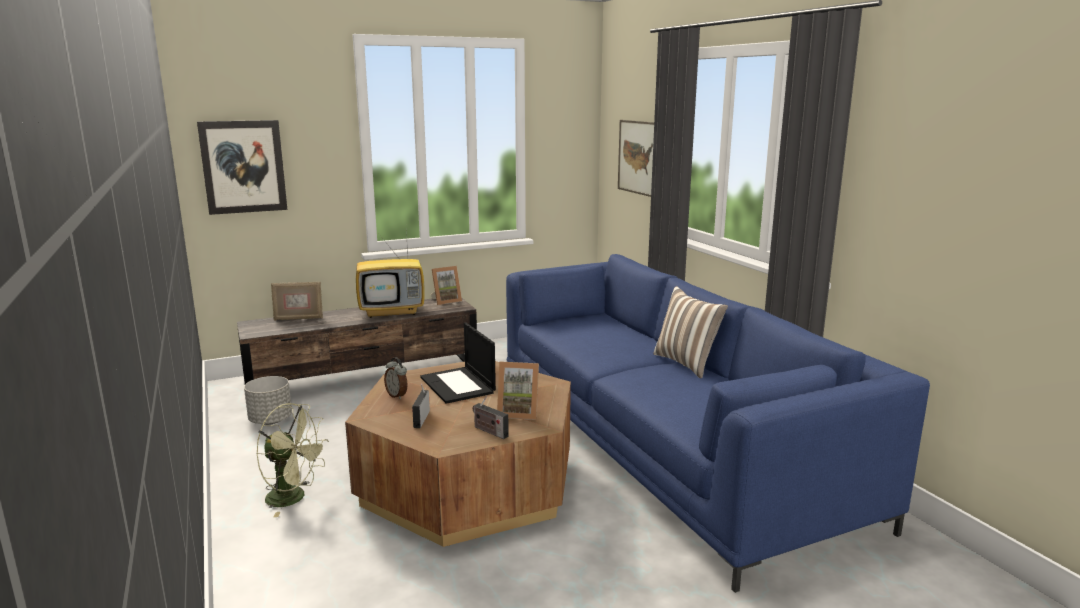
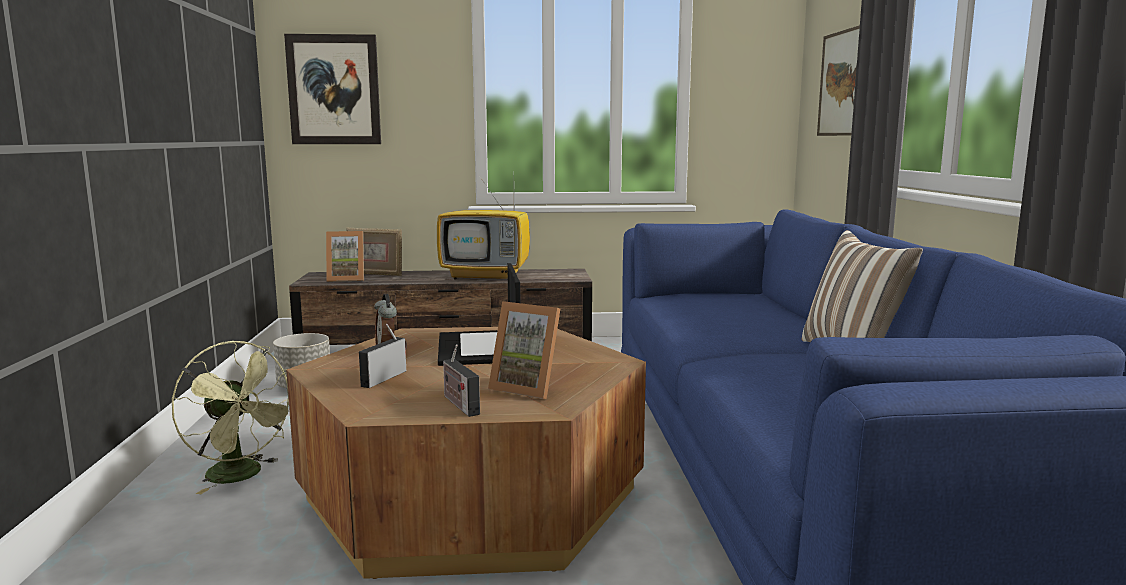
camera: 20 degrees right, 5 degrees down
picture frame [431,266,462,305] -> picture frame moved to [326,231,364,282]

